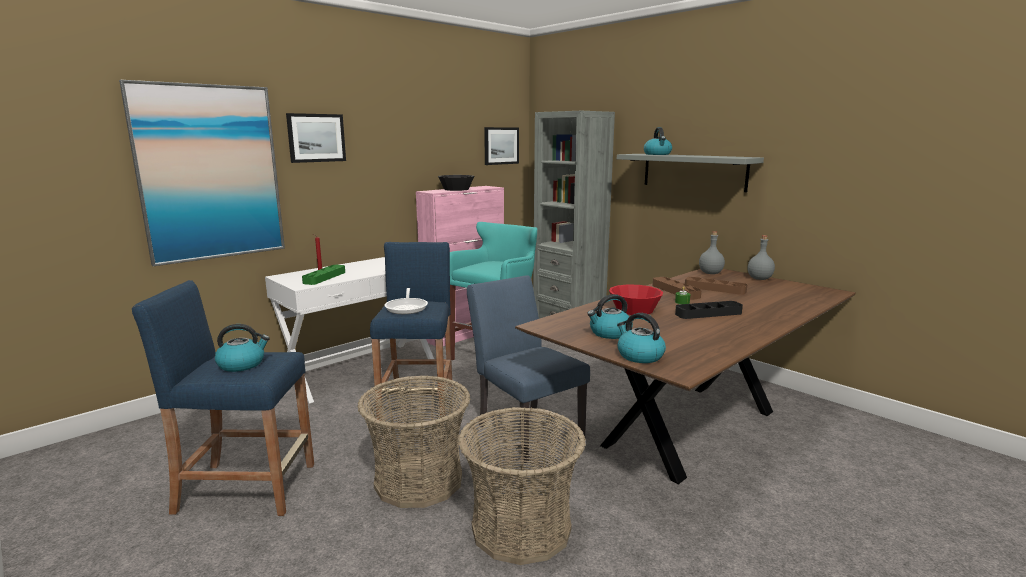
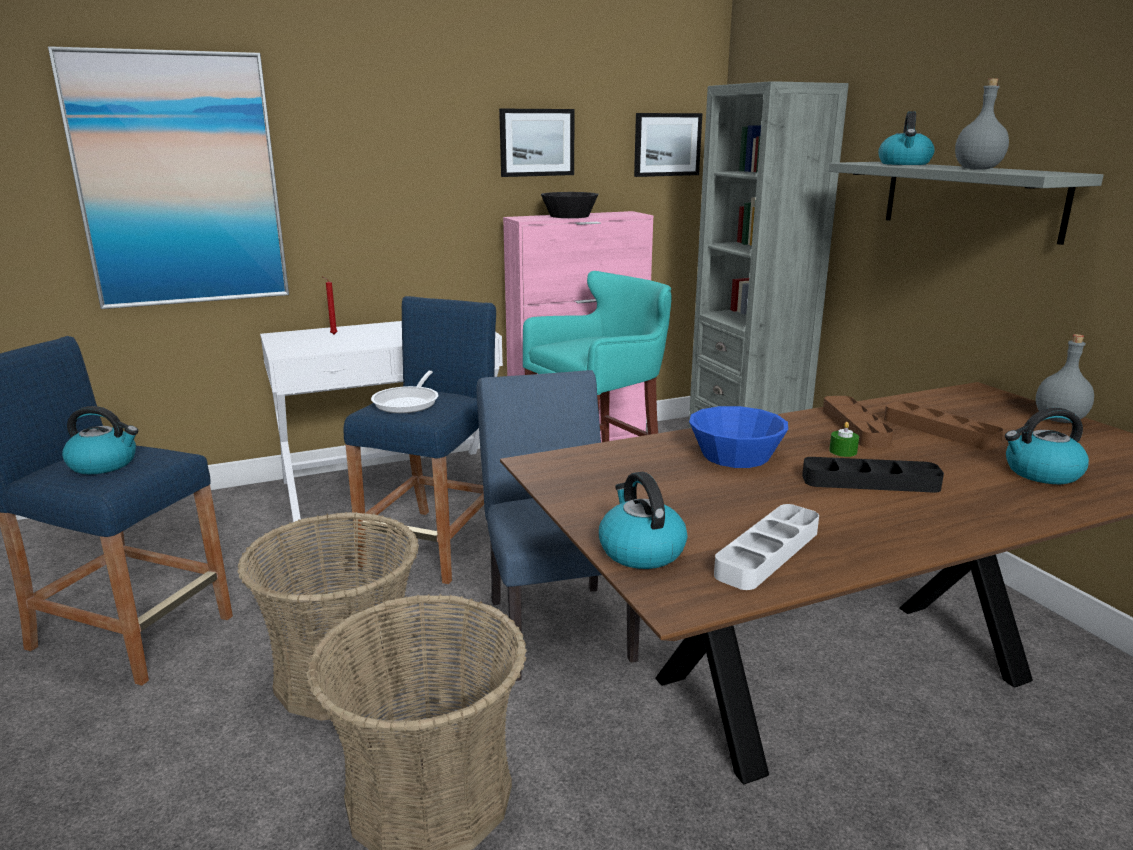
camera: 20 degrees right, 5 degrees up
picture [286,113,346,163] -> picture moved to [499,109,574,177]
green tray [302,265,345,285] -> none
kettle [587,294,633,339] -> kettle moved to [1005,408,1089,484]
red bowl [609,284,663,315] -> blue bowl [689,406,788,468]
grey bottle [699,231,725,274] -> grey bottle moved to [955,78,1009,170]
none -> grey tray [714,504,819,590]

